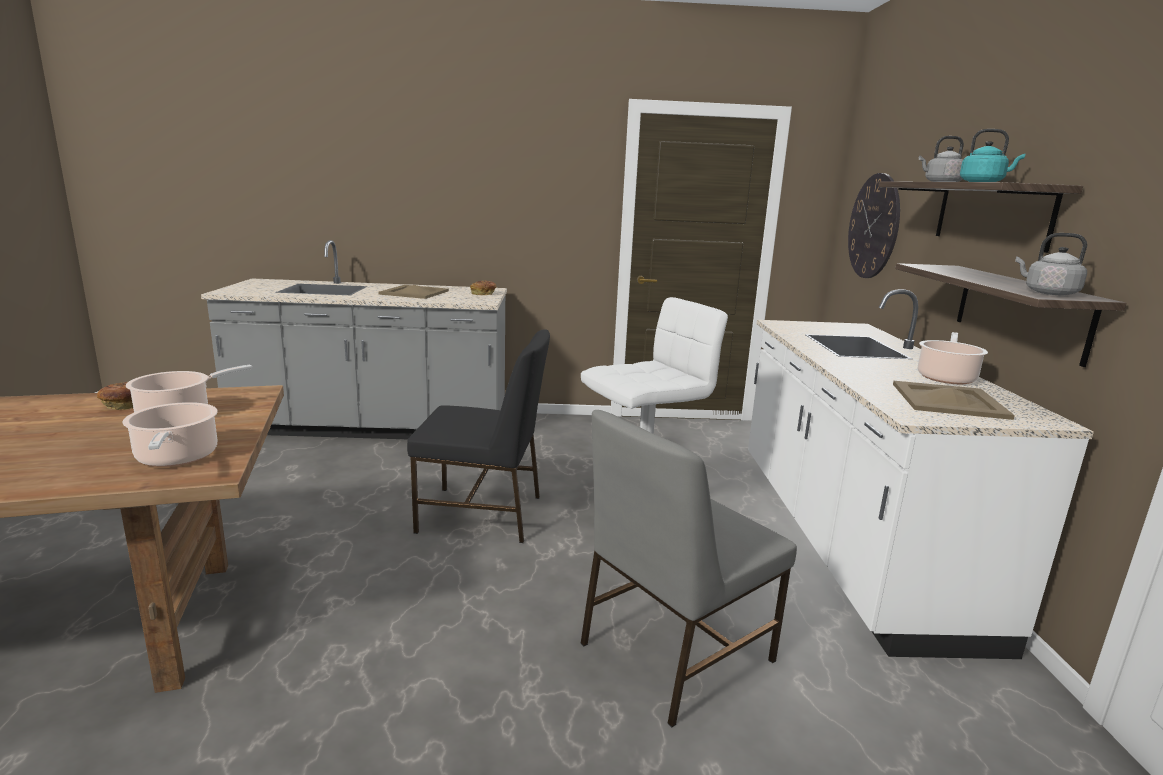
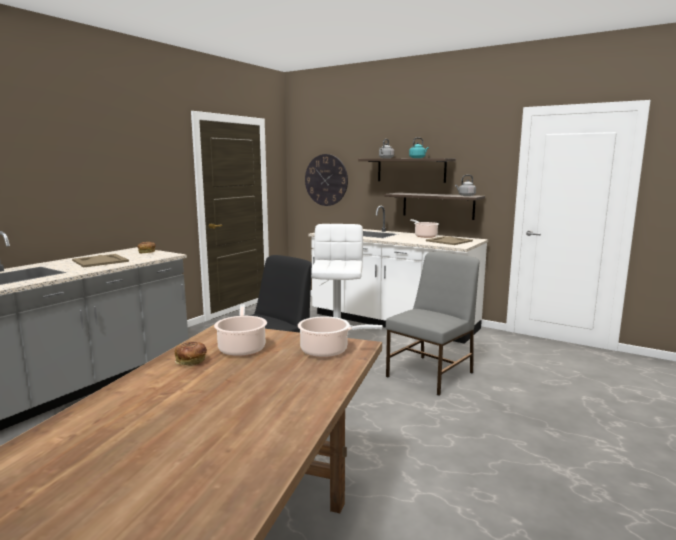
camera: 55 degrees left, 5 degrees down
grey chair [580,410,797,727] -> grey chair turned 135 degrees counterclockwise [386,252,479,396]

